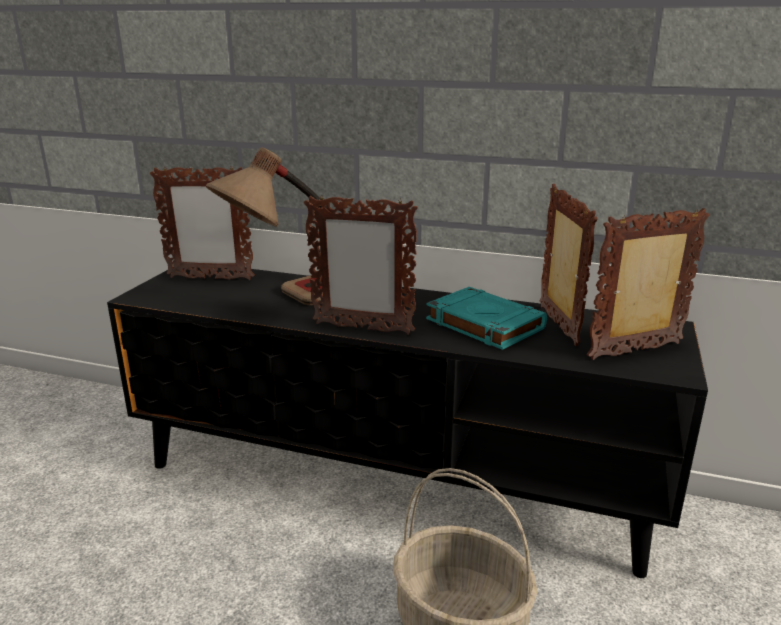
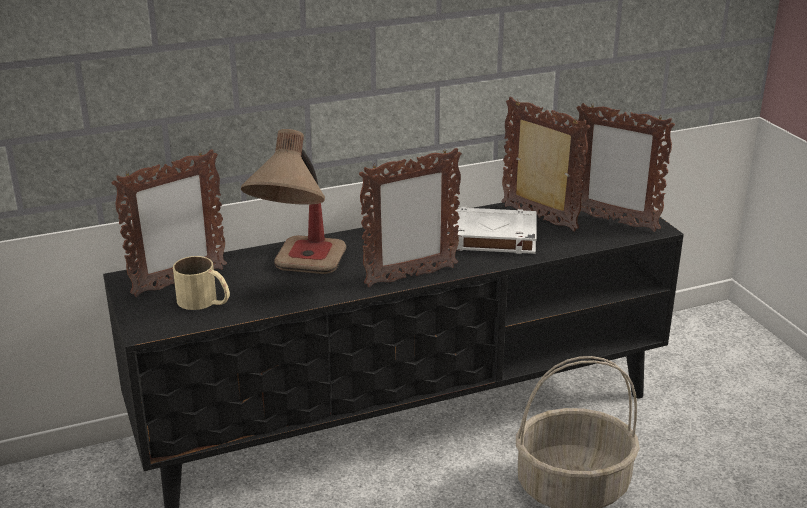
camera: 40 degrees left, 5 degrees up
turquoise book [426,287,547,350] -> white book [447,207,537,254]
picture frame [587,208,710,360] -> picture frame turned 90 degrees counterclockwise [573,103,675,232]
none -> beige mug [173,256,230,310]

